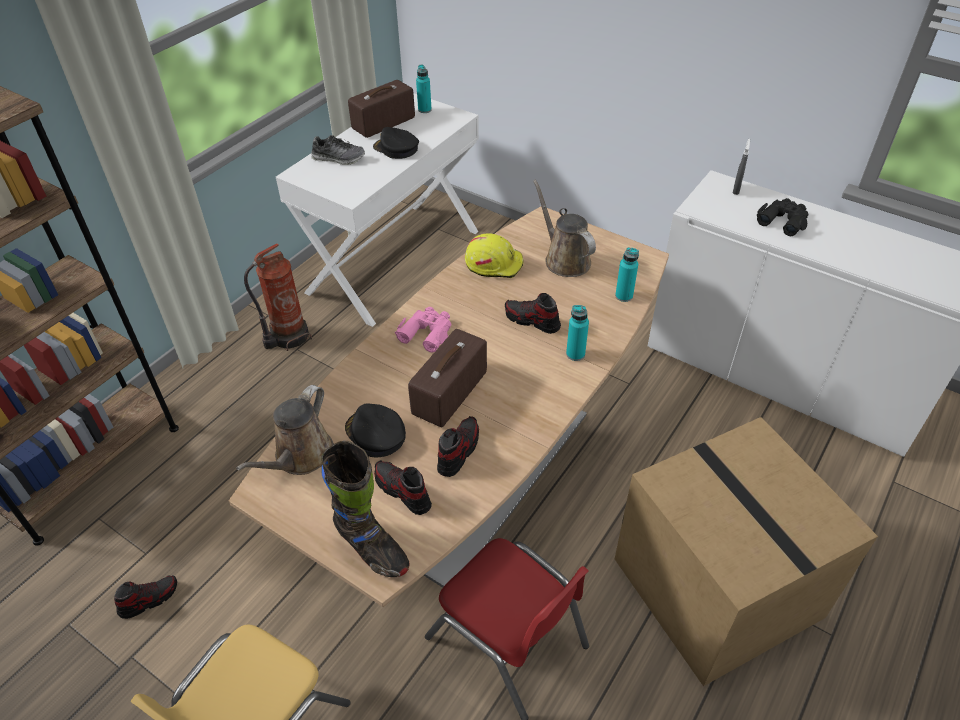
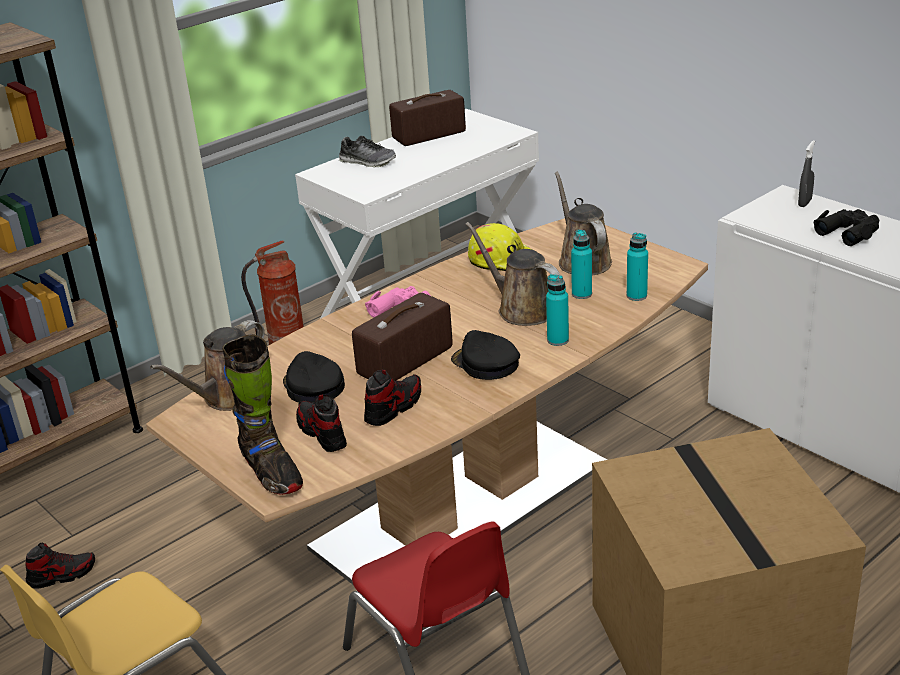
camera: 15 degrees right, 15 degrees down
black cap [373,127,419,159] -> black cap moved to [451,330,520,380]
turquoise bottle [416,65,432,113] -> turquoise bottle moved to [571,229,592,299]
shoe [505,293,561,334] -> brown watering can [465,222,561,326]

